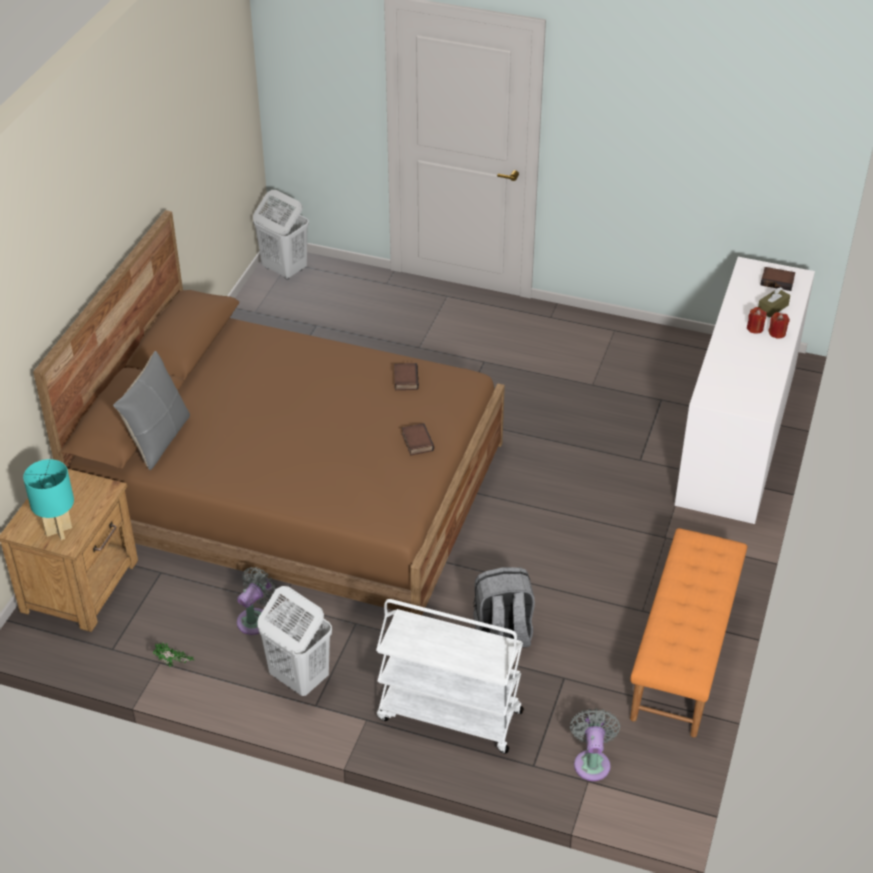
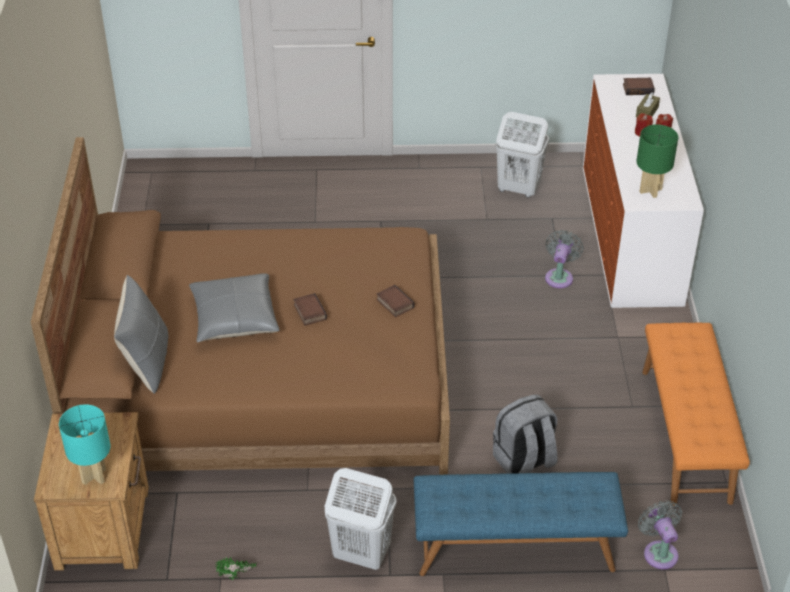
camera: 20 degrees left, 0 degrees up
grey fan [237,567,278,635] -> grey fan moved to [545,230,584,288]
white laundry basket [253,190,309,280] -> white laundry basket moved to [496,112,549,198]
white cart [376,599,524,753] -> blue bench [414,472,628,576]
book [394,363,419,390] -> book moved to [293,293,327,325]
none -> grey pillow [189,273,280,342]
none -> green table lamp [637,124,678,198]

